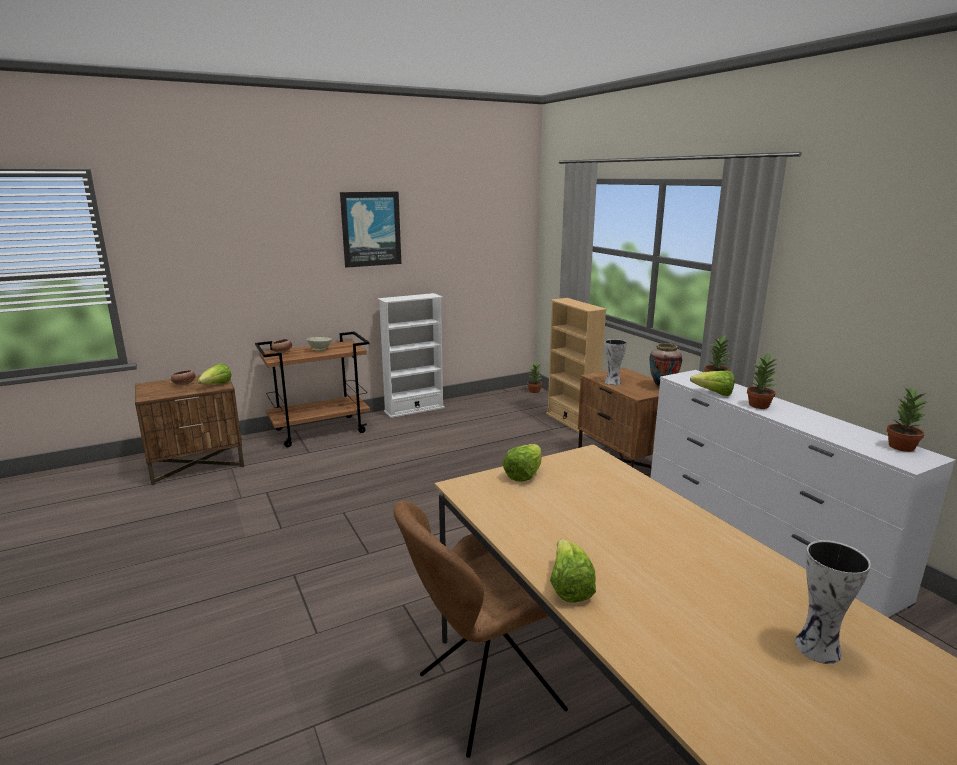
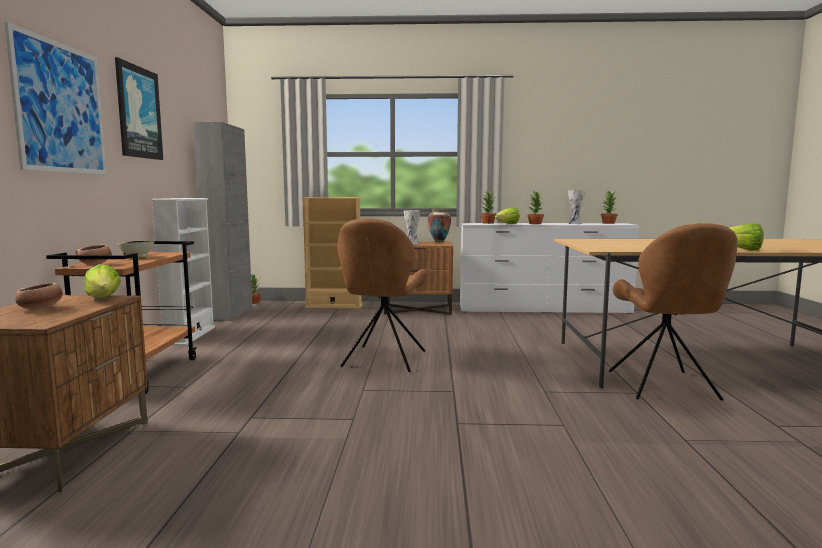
camera: 60 degrees left, 10 degrees down
lettuce [502,444,542,482] -> none
vase [795,540,871,664] -> vase moved to [568,190,585,224]
none -> picture [4,22,107,175]
none -> grey cabinet [193,122,252,321]
none -> brown chair [337,218,427,372]

